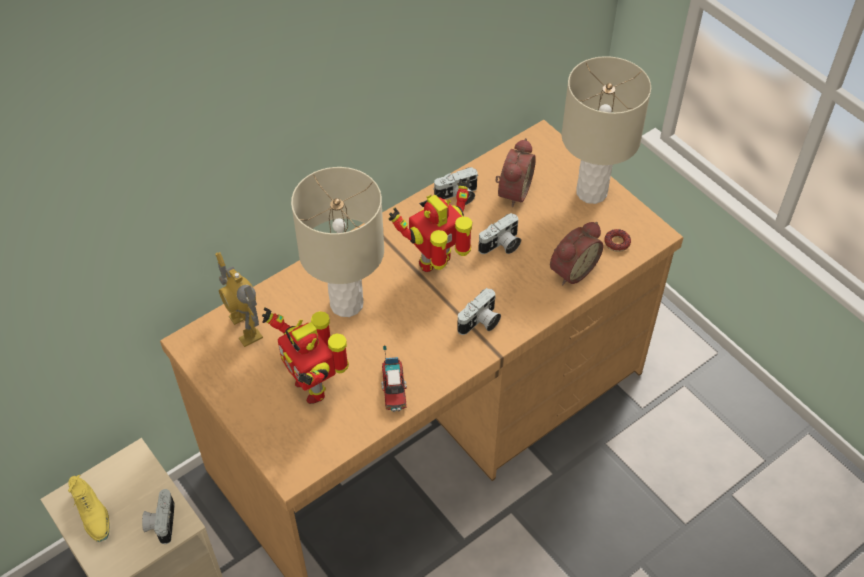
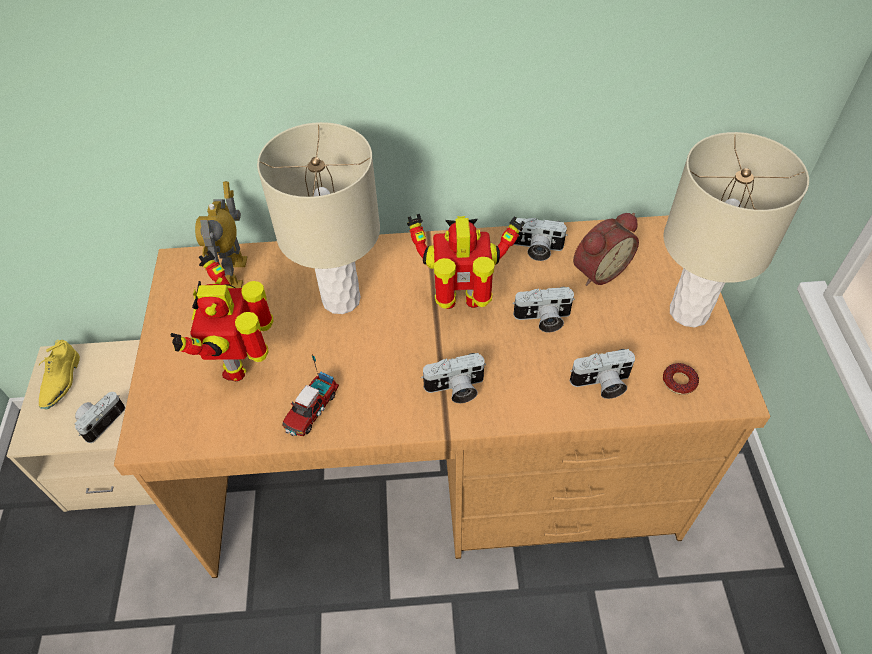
camera: 35 degrees right, 0 degrees up
alarm clock [550,222,603,285] -> camera [570,349,635,399]

